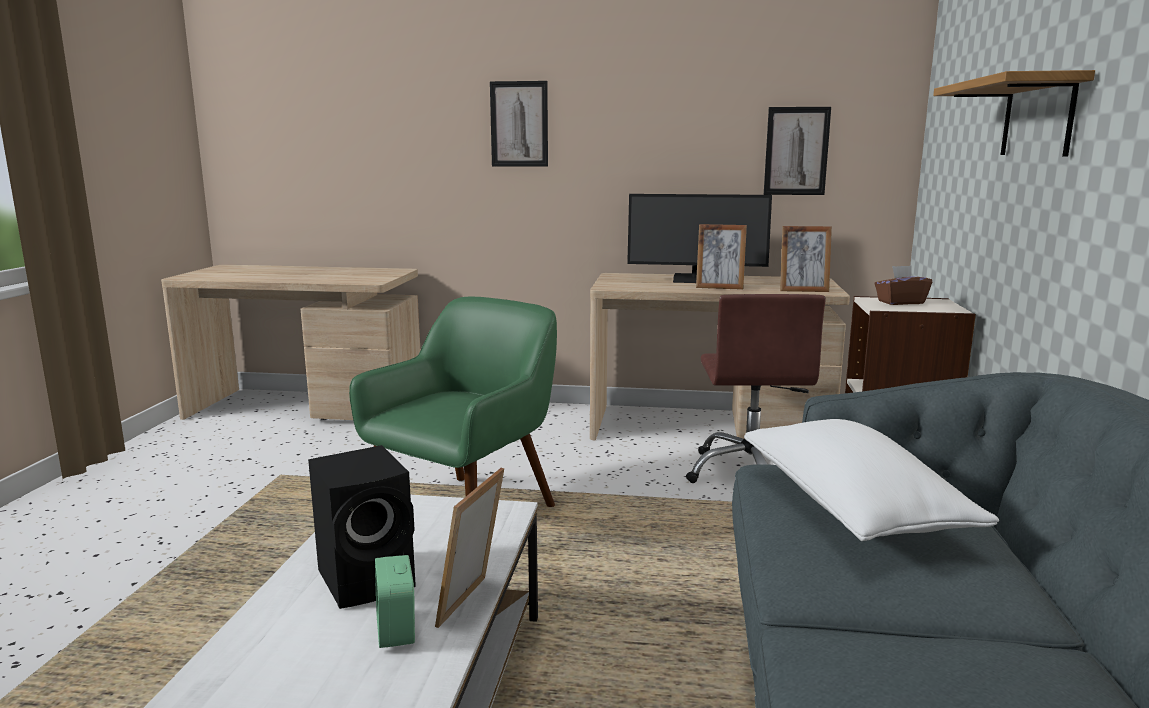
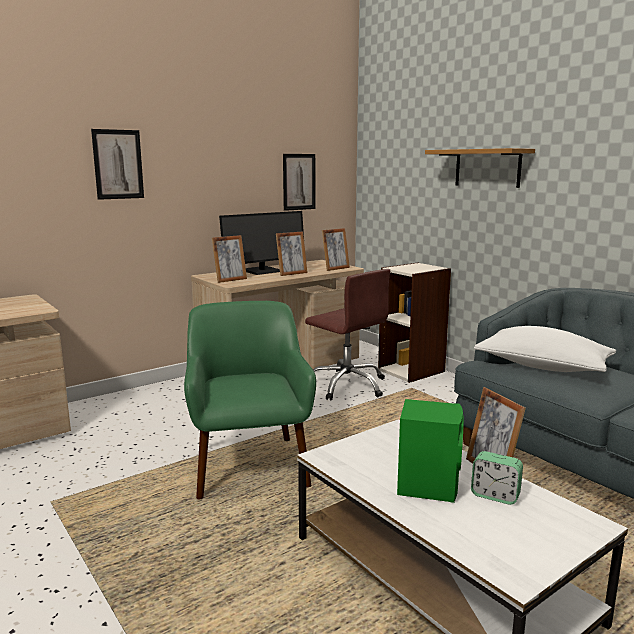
camera: 45 degrees left, 0 degrees up
black speaker [308,445,416,609] -> green speaker [397,399,464,503]
brown tissue box [875,265,932,305] -> none
none -> picture frame [212,235,247,283]

